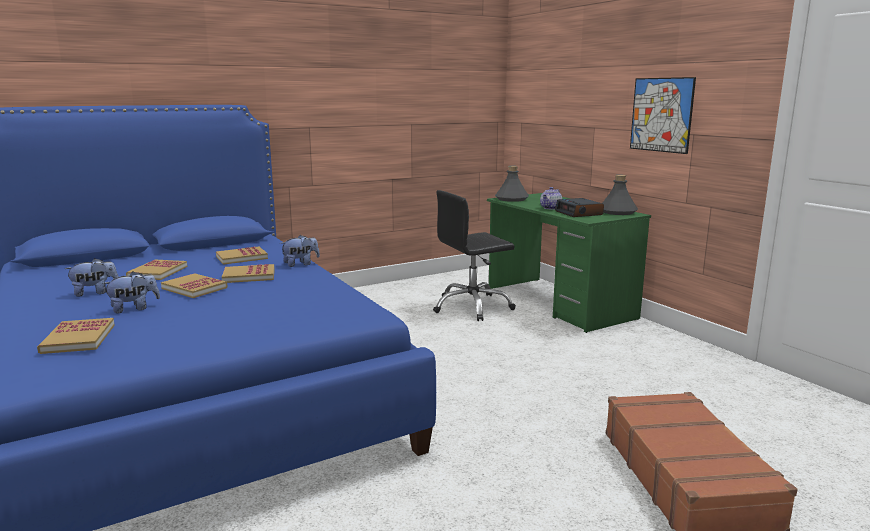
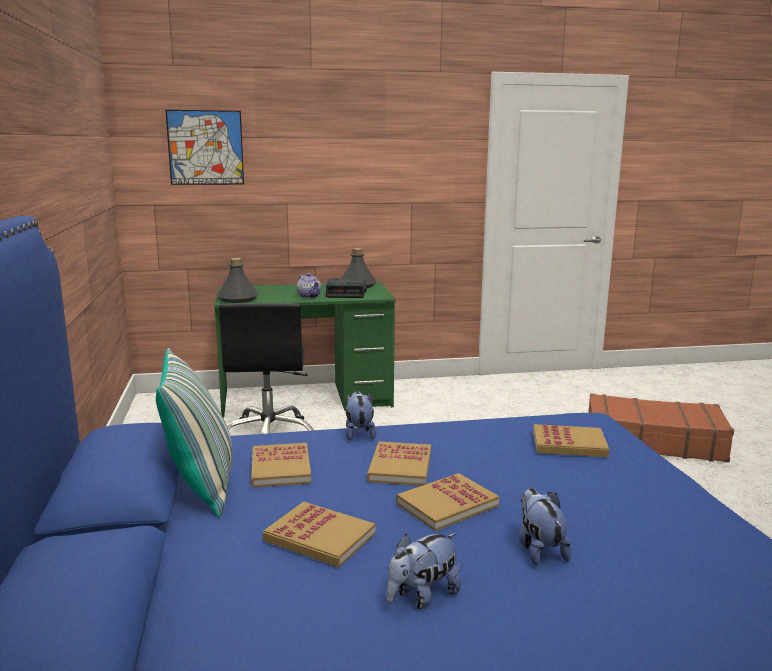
camera: 70 degrees left, 0 degrees up
book [37,318,115,354] -> book moved to [533,424,609,457]
plush toy [65,258,119,296] -> plush toy turned 120 degrees counterclockwise [387,533,461,609]
picture [630,77,696,154] -> picture moved to [165,110,244,185]
none -> pillow [156,348,233,517]

